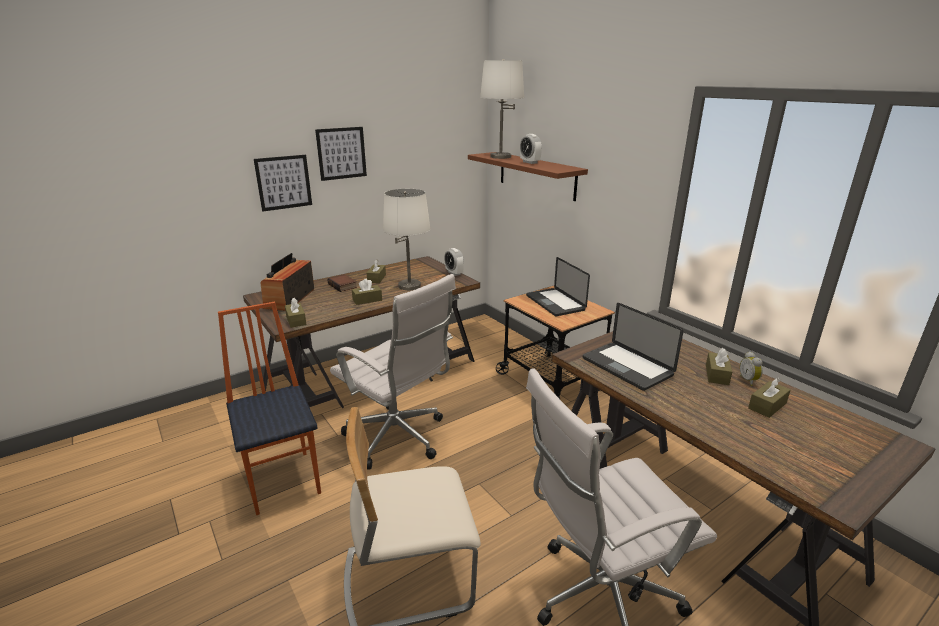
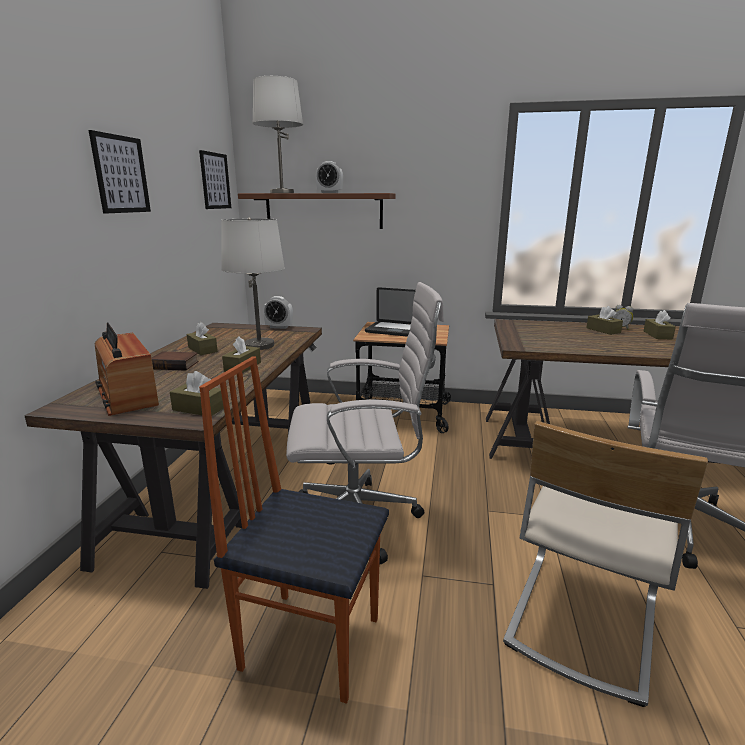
camera: 45 degrees left, 5 degrees down
picture [254,155,312,212] -> picture moved to [199,150,231,209]
laptop [583,303,684,391] -> none

